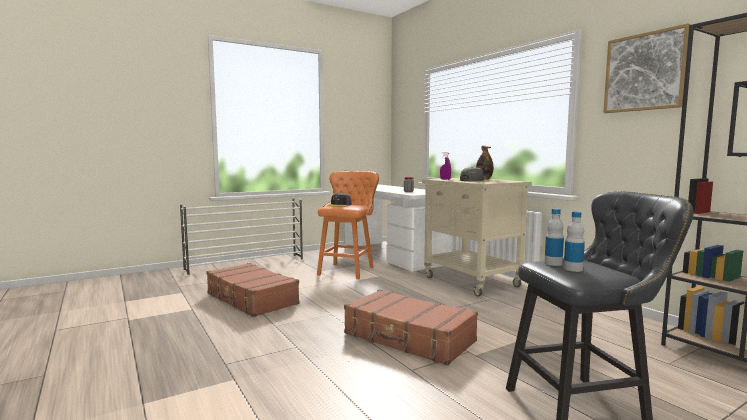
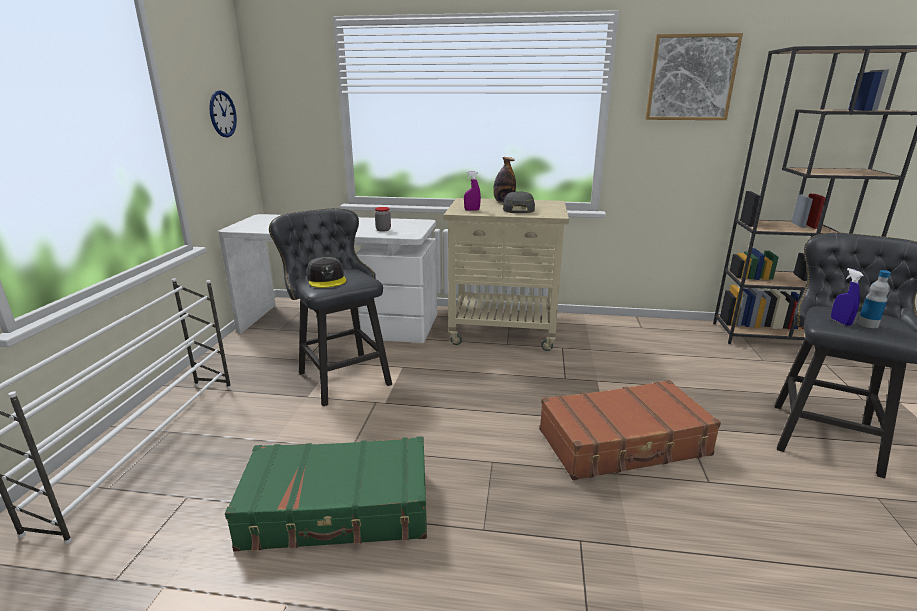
camera: 50 degrees left, 15 degrees up
brown suitcase [206,263,300,317] -> green suitcase [225,436,427,552]
orange stool [317,171,379,279] -> grey stool [269,208,392,406]
bottle [544,208,564,266] -> blue spray bottle [831,268,864,326]
none -> wall clock [209,90,237,137]

